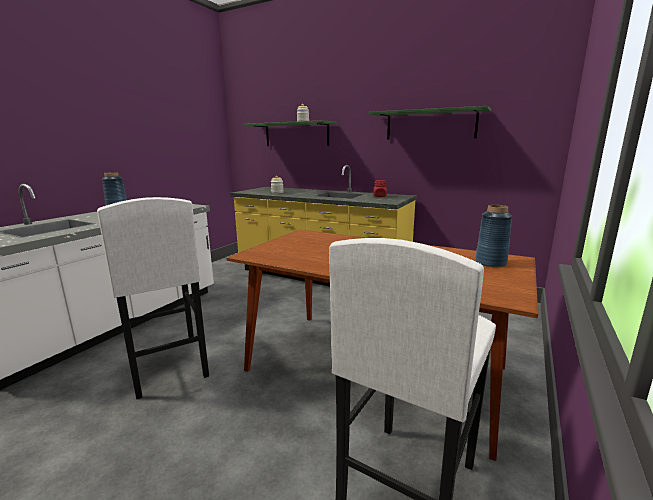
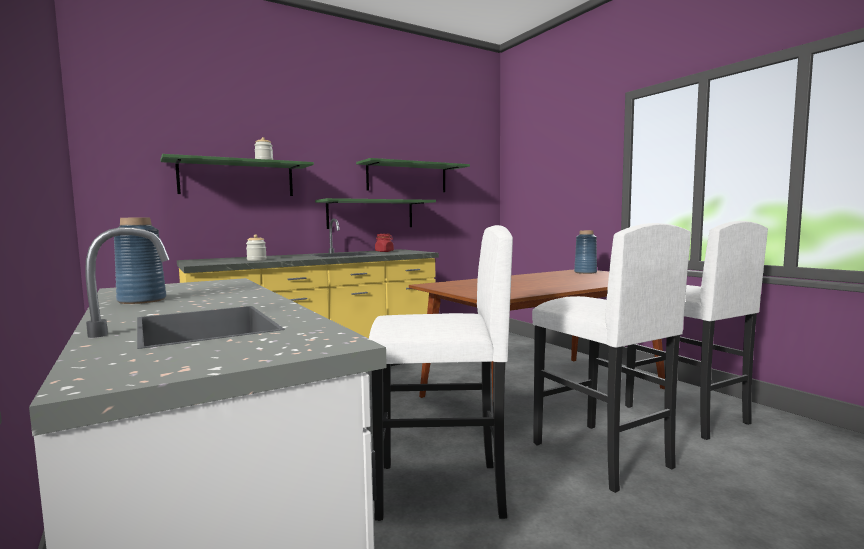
camera: 60 degrees left, 10 degrees down
none -> green shelf [315,198,436,229]
none -> white stool [532,223,691,493]

